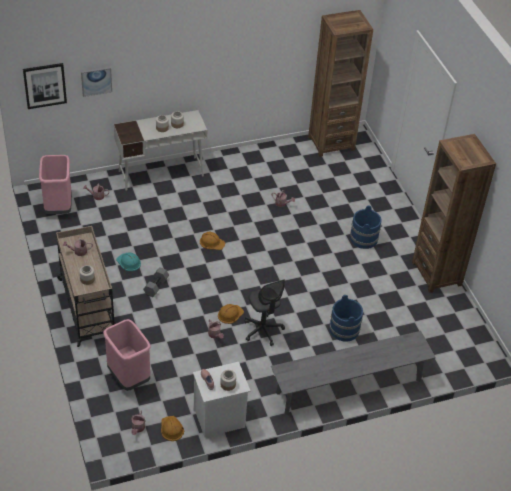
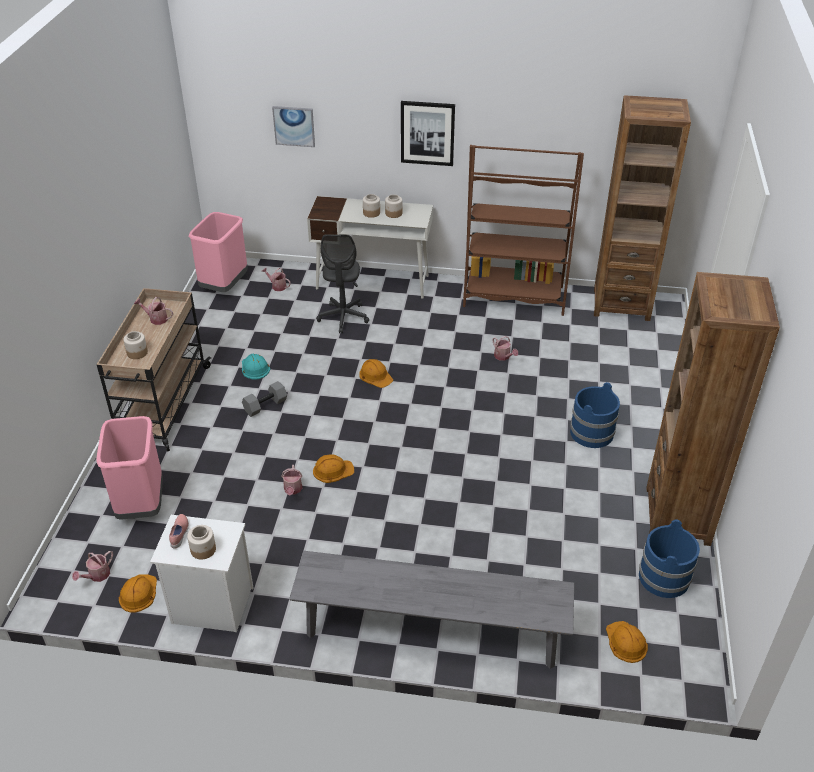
camera: 30 degrees right, 5 degrees down
picture [23,63,67,109] -> picture moved to [401,101,455,166]
grey office chair [245,279,285,346] -> grey office chair moved to [316,234,369,333]
blue bucket [329,295,363,342] -> blue bucket moved to [639,519,700,598]
none -> brown bookcase [463,145,584,316]
none -> orange hard hat [606,621,648,663]

